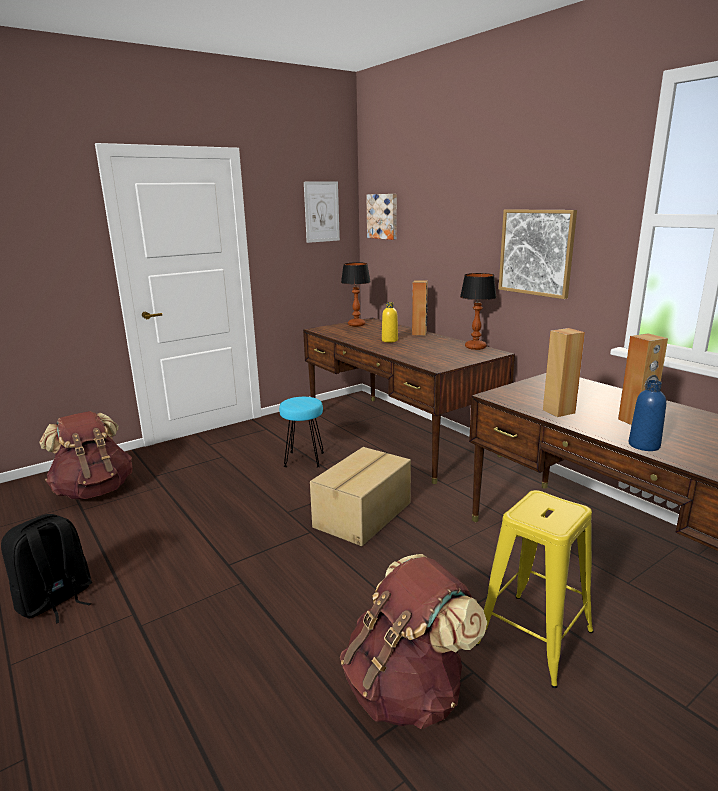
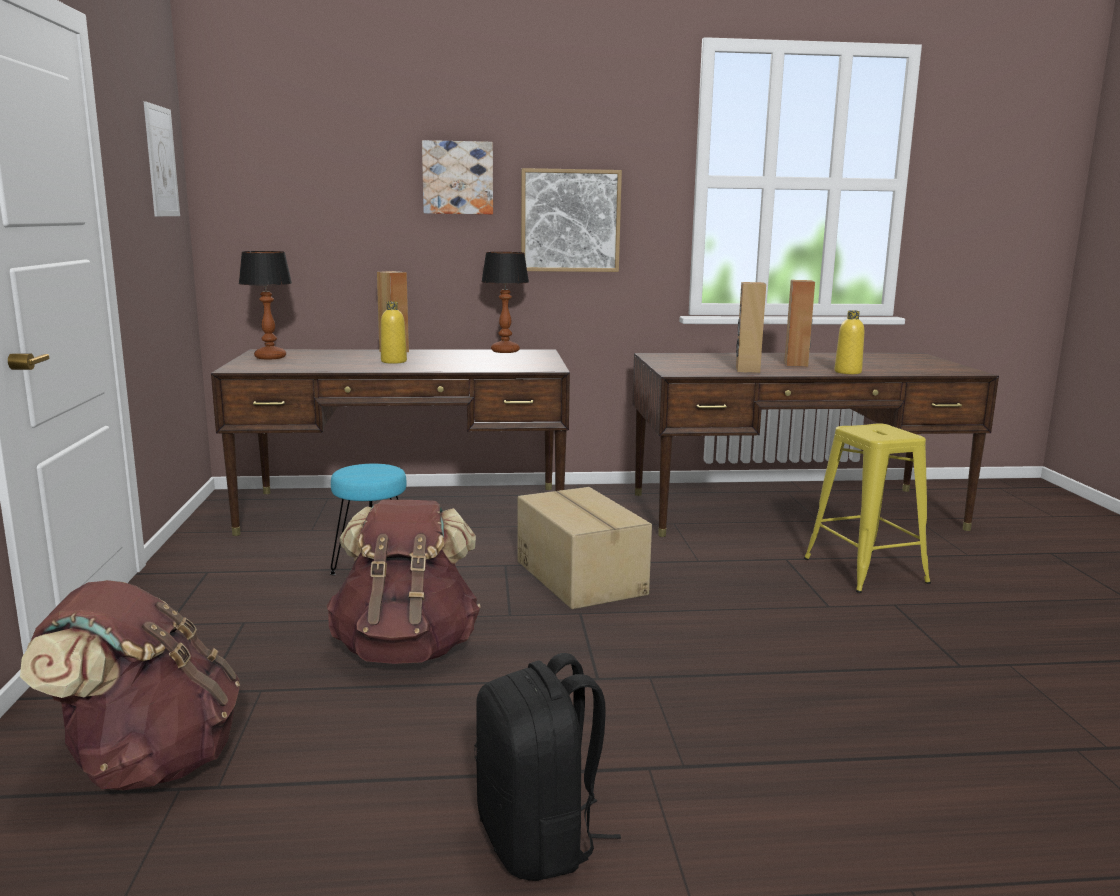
camera: 60 degrees left, 5 degrees down
brown backpack [340,554,487,729] -> brown backpack moved to [327,500,481,664]
picture [366,194,397,240] -> picture moved to [422,140,493,214]
blue bottle [629,380,666,451] -> yellow bottle [834,310,864,374]

